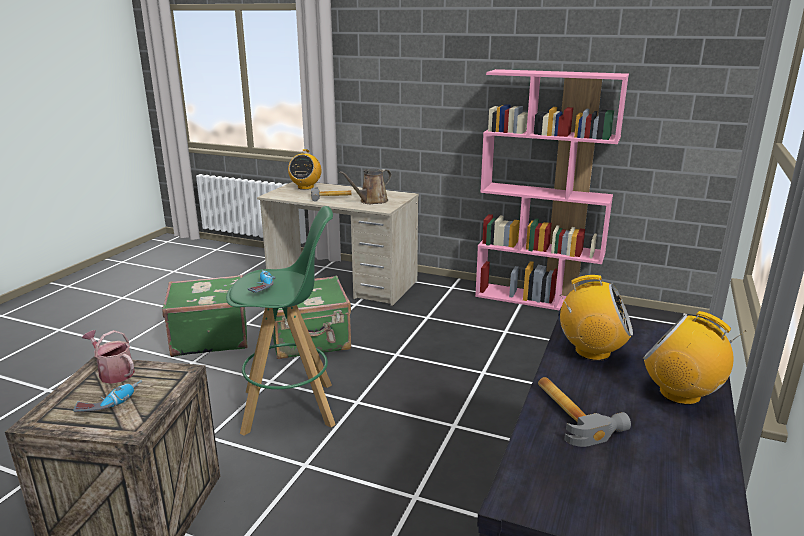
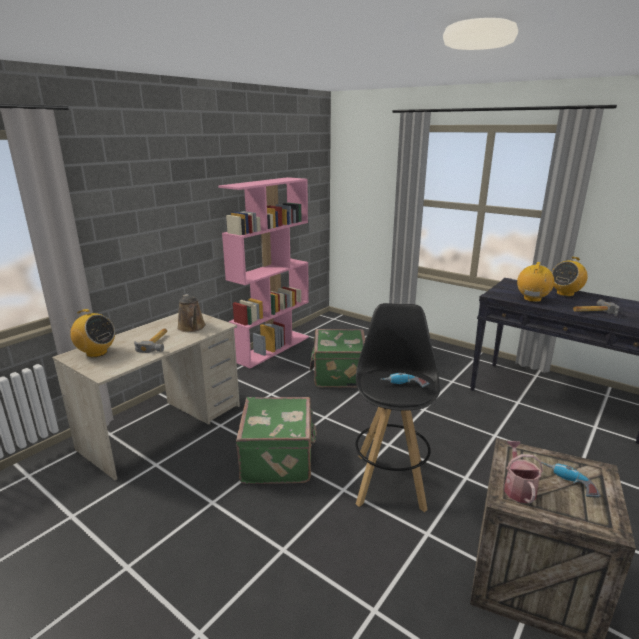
camera: 75 degrees left, 0 degrees up
watering can [82,330,135,384] -> watering can turned 135 degrees clockwise [504,441,543,503]
green suitcase [162,275,248,357] -> green suitcase moved to [310,329,365,388]
green stool [226,206,336,436] -> black stool [355,303,440,512]

